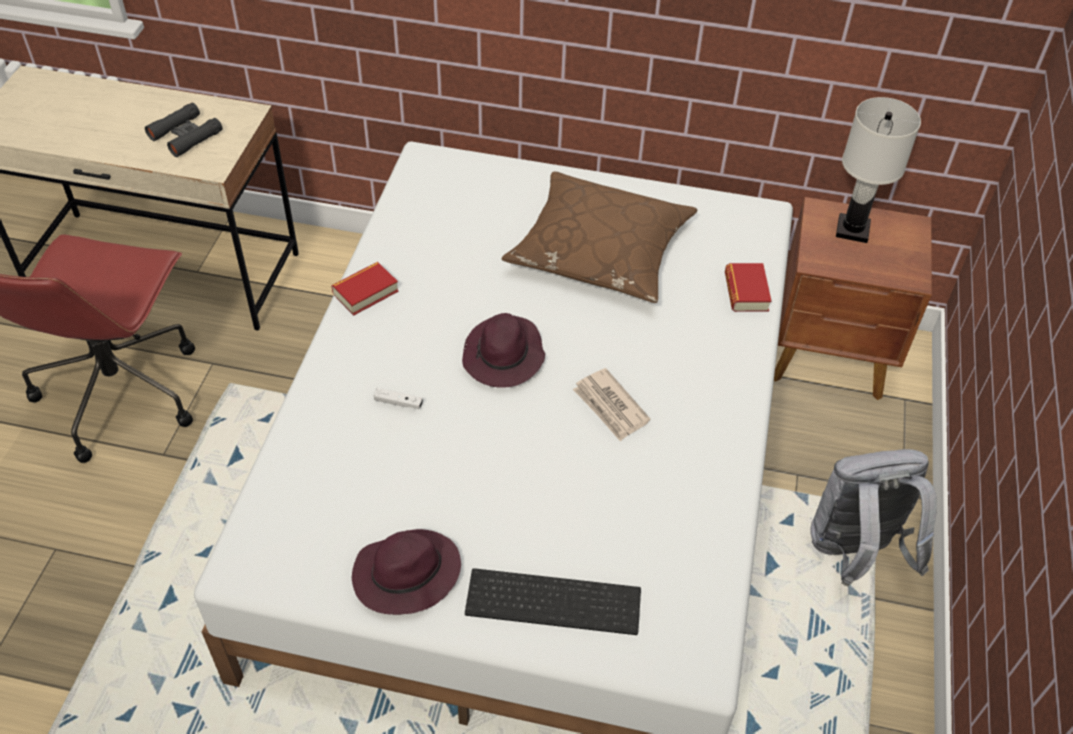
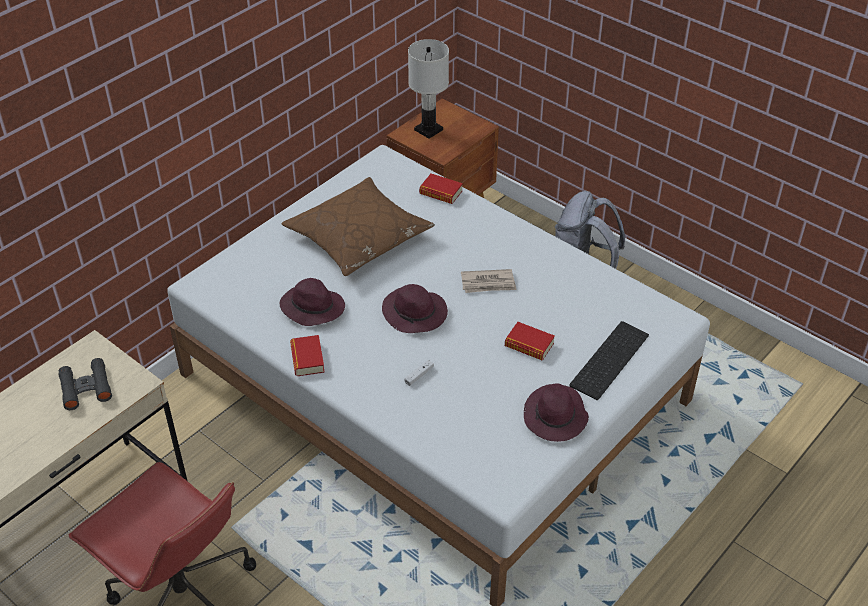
camera: 60 degrees left, 5 degrees down
none -> purple hat [280,278,345,326]
none -> book [505,322,555,361]

